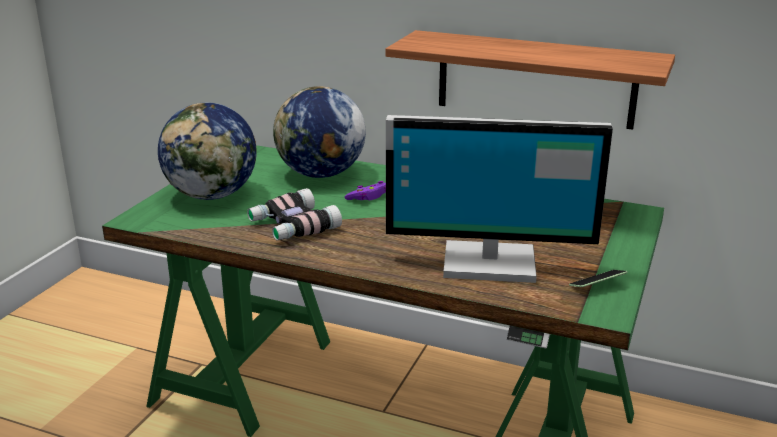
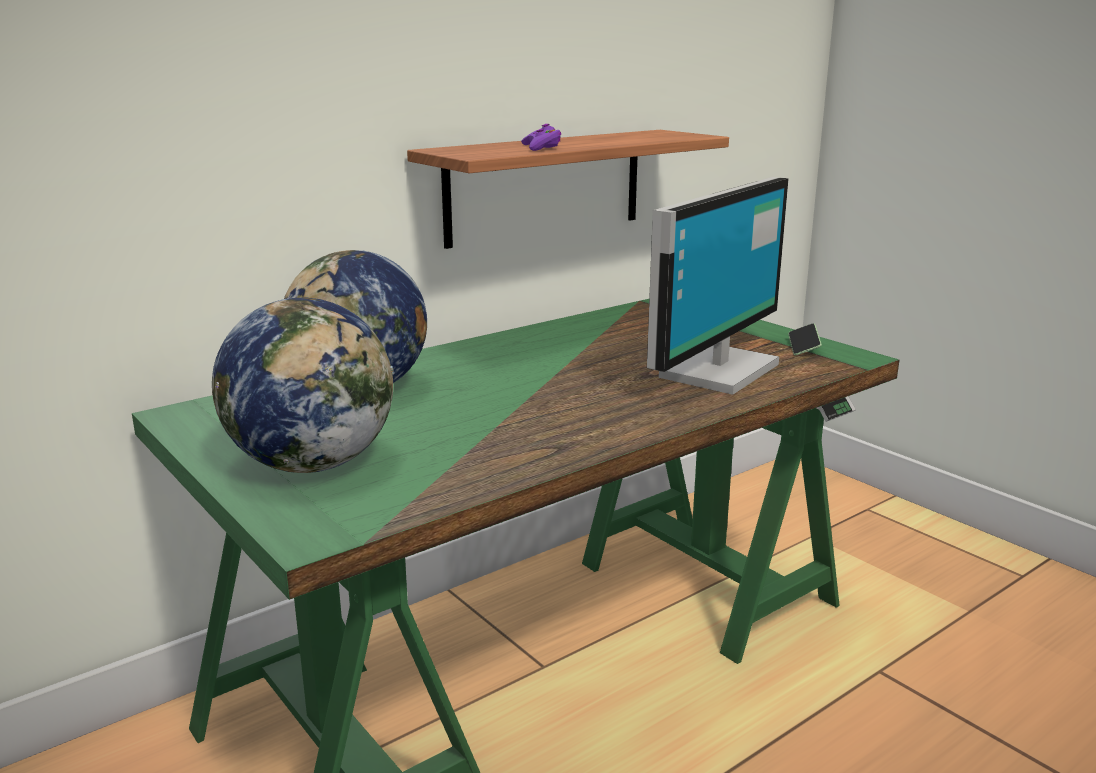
camera: 60 degrees left, 5 degrees down
binoculars [247,188,342,240] -> none
purple game controller [345,181,386,200] -> purple game controller moved to [521,124,561,151]

